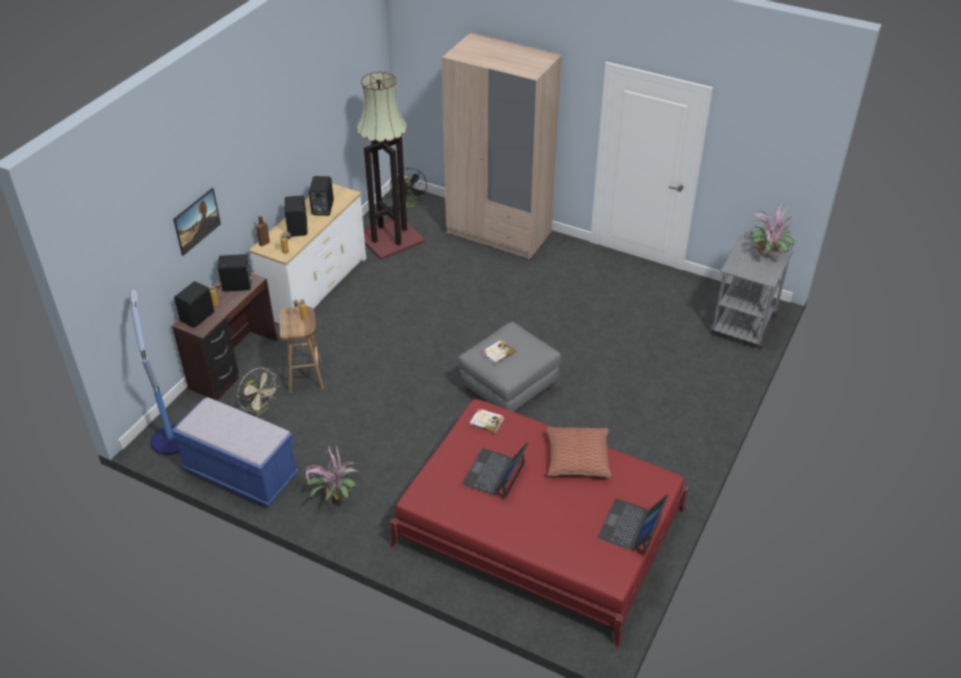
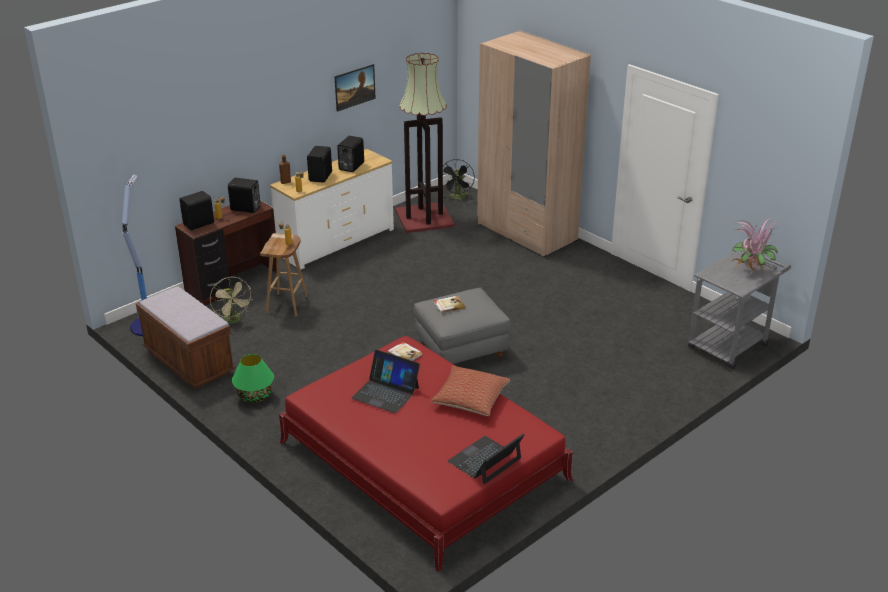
camera: 20 degrees right, 10 degrees down
blue bench [172,397,298,506] -> brown bench [136,286,235,389]
picture [173,188,221,256] -> picture moved to [335,64,376,112]
potted plant [303,445,358,506] -> green table lamp [232,354,274,403]
laptop [462,442,529,499] -> laptop turned 105 degrees counterclockwise [352,350,420,413]

